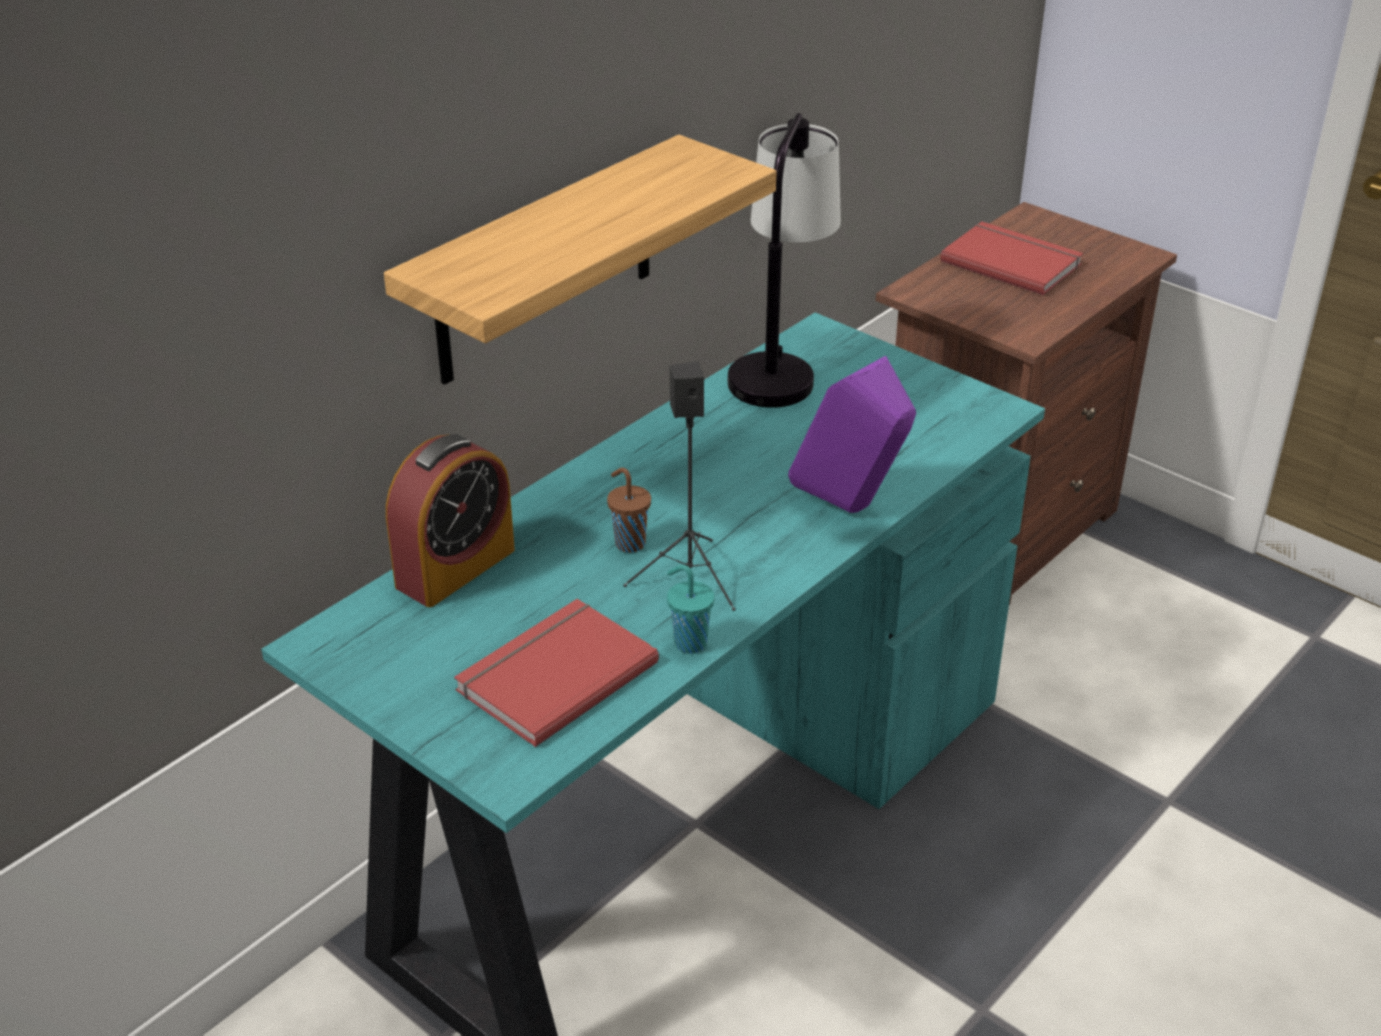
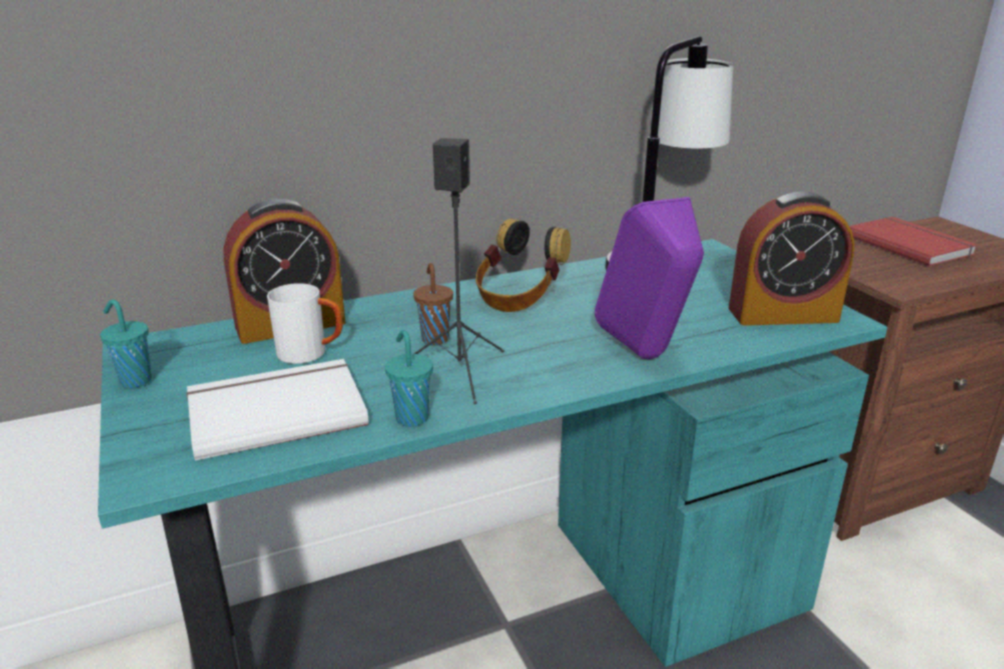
camera: 25 degrees right, 10 degrees down
shelf [384,135,777,385] -> none
red book [454,599,659,747] -> white book [186,359,369,461]
none -> turquoise cup [100,299,152,388]
none -> white mug [267,283,343,364]
none -> headphones [476,219,571,312]
none -> alarm clock [729,191,855,326]

